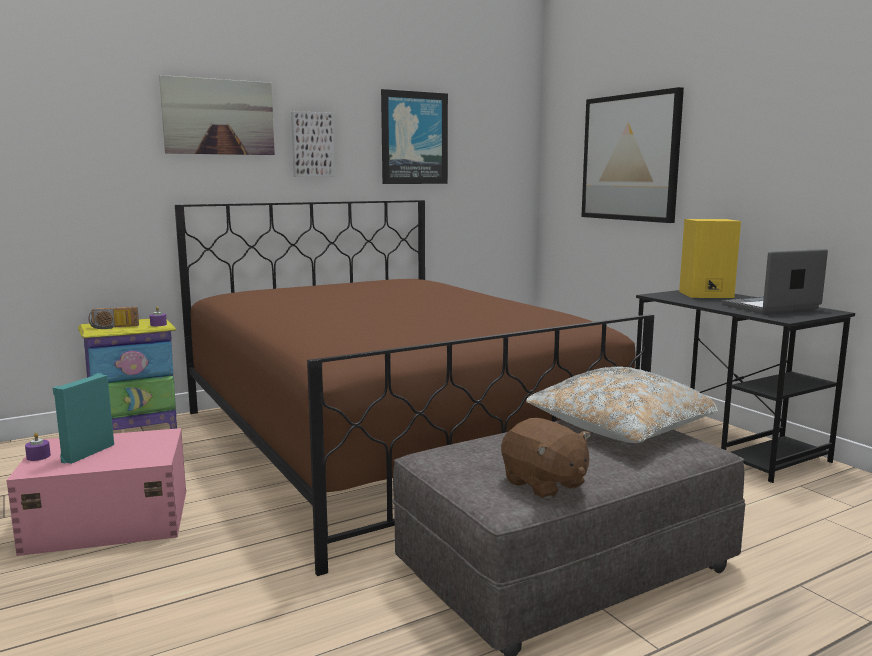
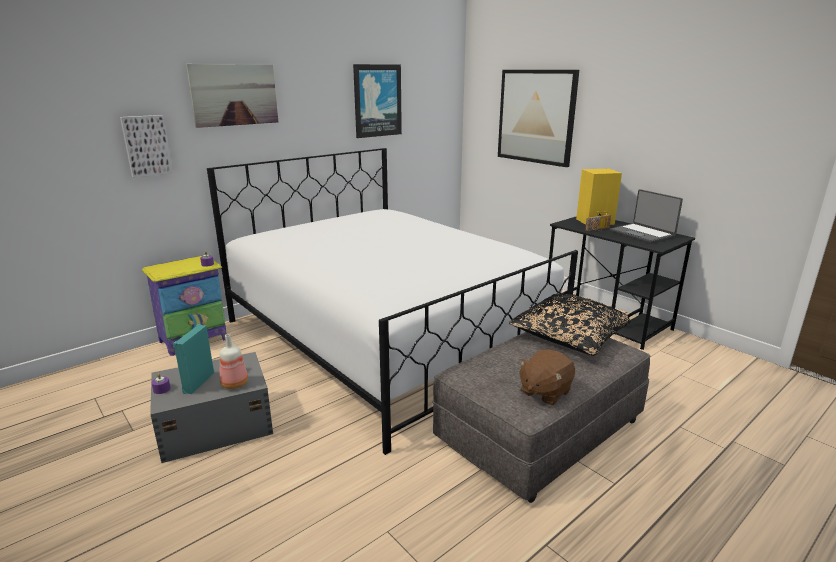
camera: 10 degrees left, 10 degrees up
pink storage box [6,428,186,556] -> grey storage box [150,352,273,463]
radio [88,307,139,329] -> radio moved to [585,214,611,232]
brown bed [175,200,654,576] -> white bed [207,148,578,455]
picture [291,111,335,177] -> picture moved to [120,115,173,178]
brown plush toy [501,418,591,499] -> brown plush toy turned 90 degrees clockwise [519,350,575,405]
white pillow [526,366,717,443] -> black pillow [509,294,631,356]
laptop [722,249,828,314] -> laptop turned 90 degrees counterclockwise [610,189,683,244]
none -> bottle [220,334,248,389]

